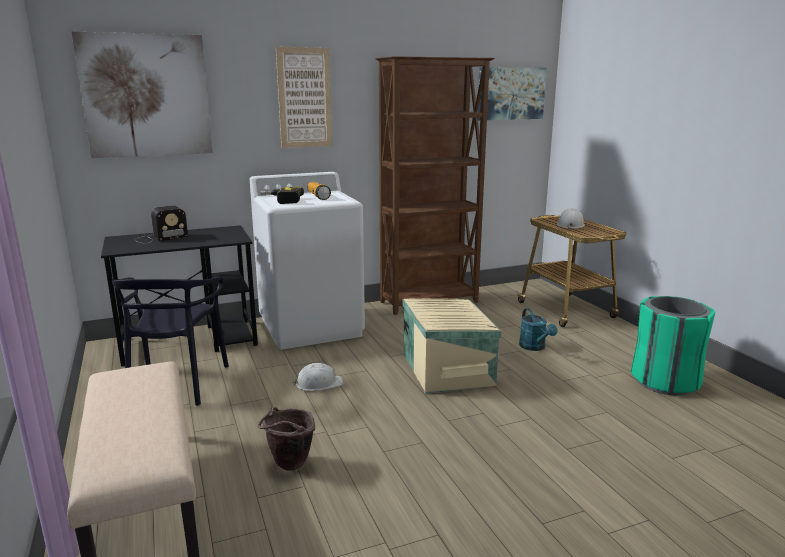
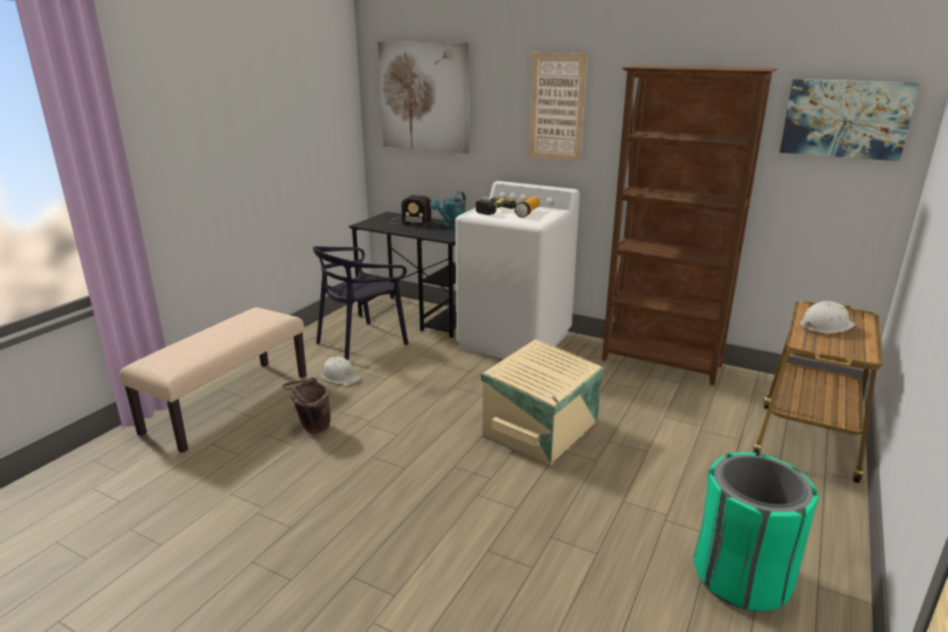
camera: 50 degrees right, 5 degrees up
white hard hat [293,363,343,391] -> white hard hat moved to [321,356,361,385]
turquoise watering can [519,308,558,351] -> turquoise watering can moved to [430,192,466,229]

